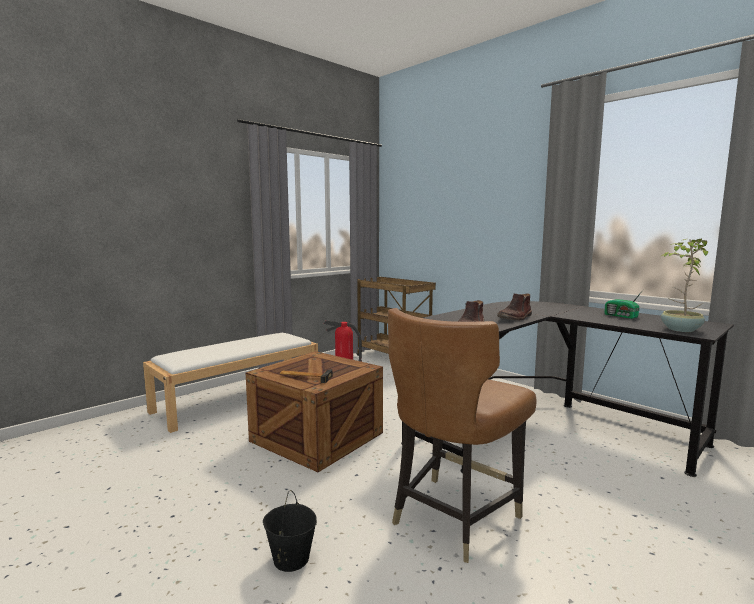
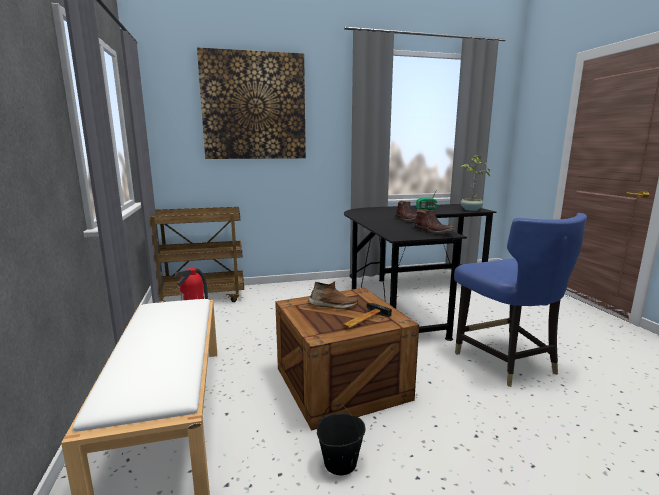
camera: 60 degrees left, 5 degrees up
black bucket [263,490,317,572] -> black bucket moved to [317,403,365,475]
brown chair [388,308,537,563] -> blue chair [454,213,587,387]
none -> picture [197,47,306,159]
none -> brown shoe [308,281,358,309]

